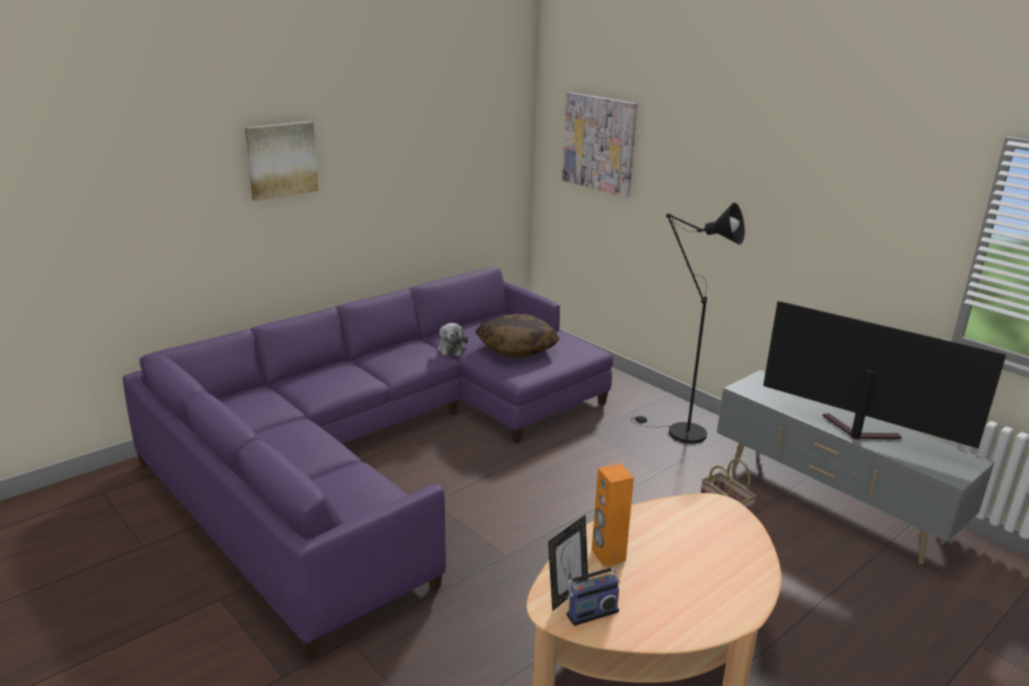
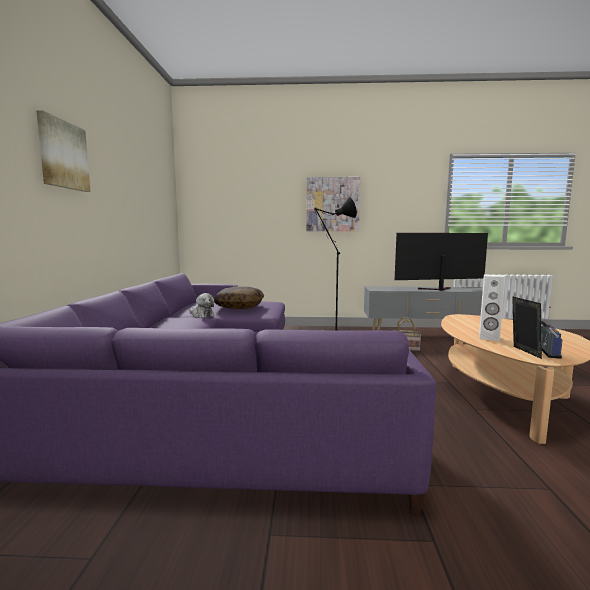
camera: 45 degrees left, 15 degrees down
picture [562,92,638,197] -> picture moved to [306,177,360,231]
orange speaker [592,464,634,567] -> white speaker [479,275,505,341]

